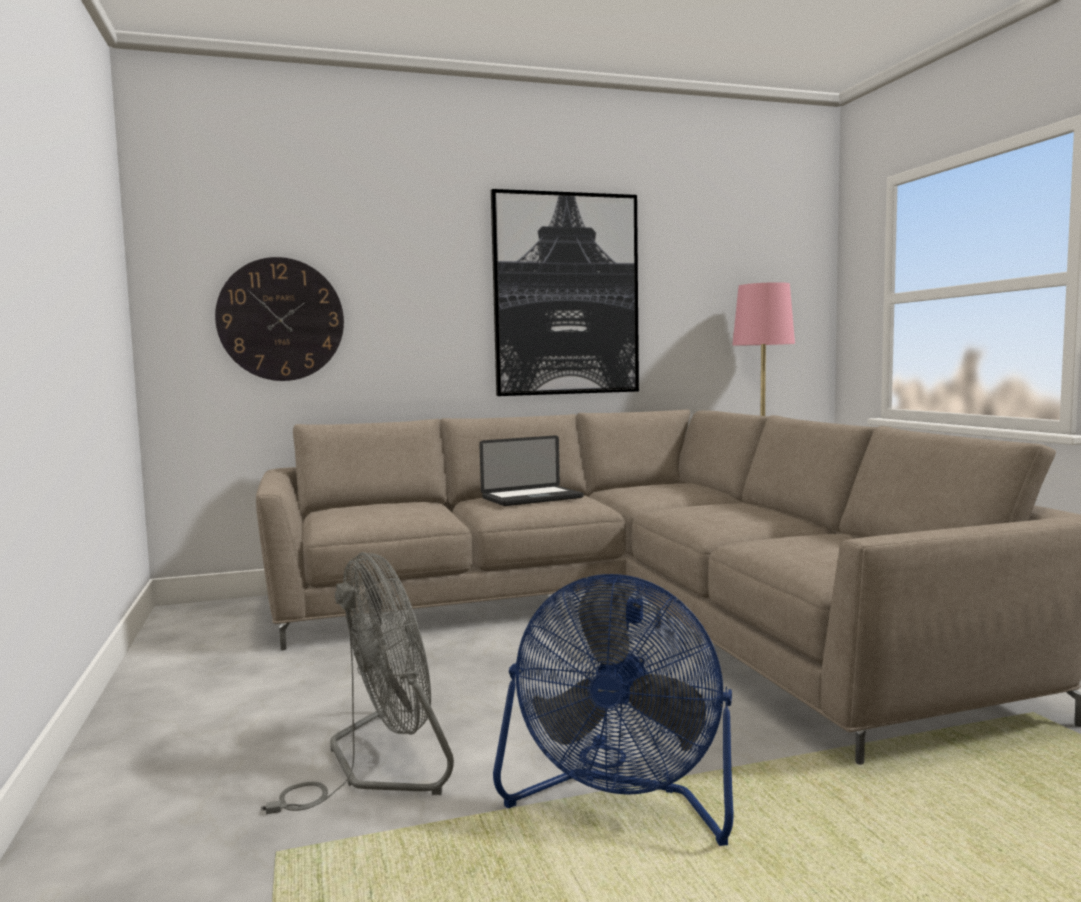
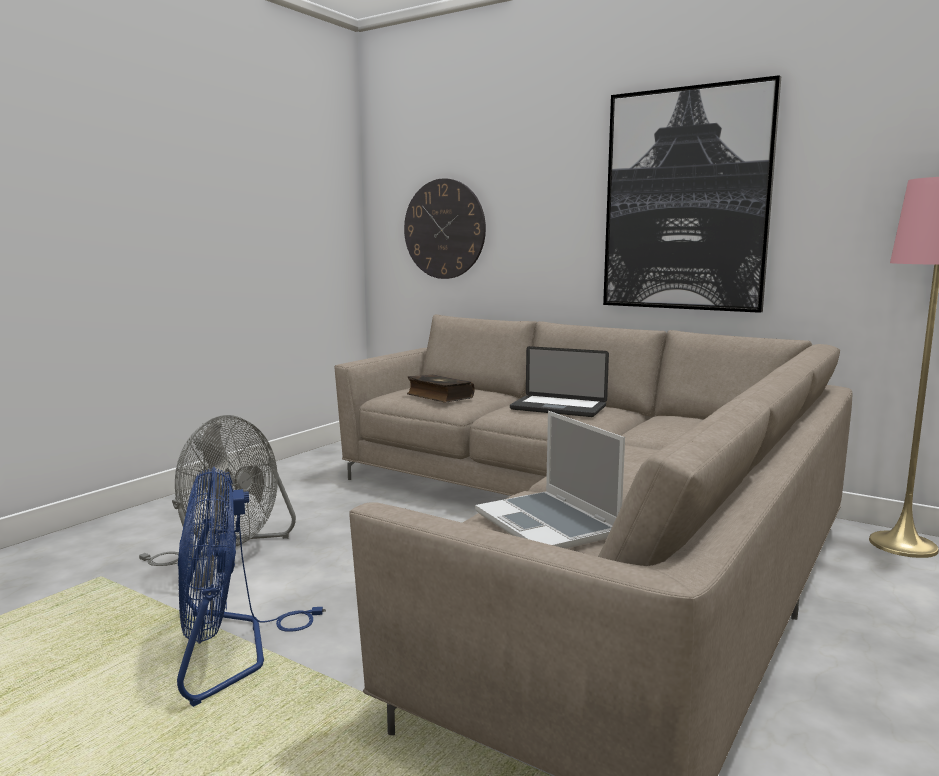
camera: 50 degrees right, 5 degrees up
none -> book [407,374,475,402]
none -> laptop [475,411,625,549]

